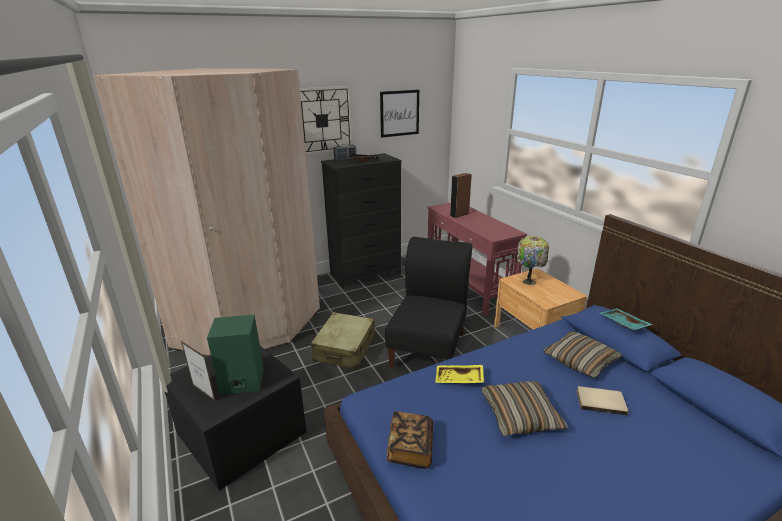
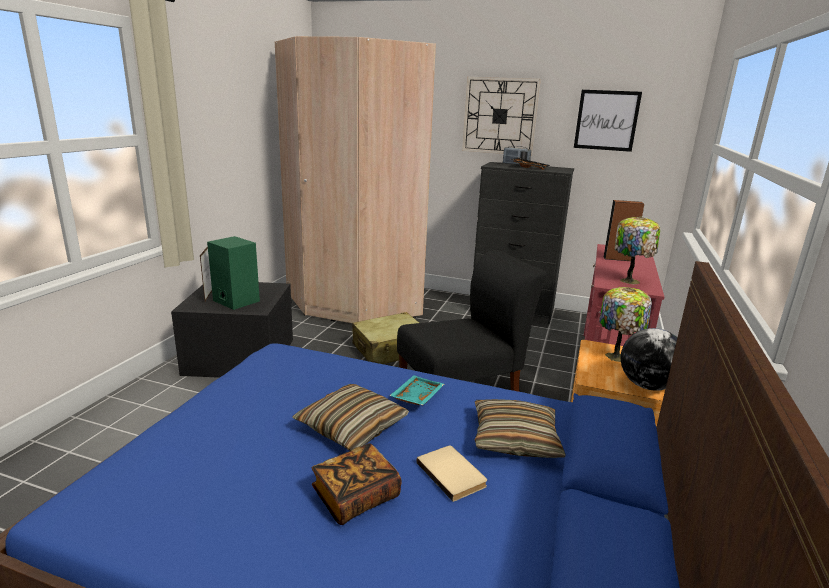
camera: 45 degrees right, 5 degrees down
book [386,412,433,469] -> book moved to [312,443,402,525]
yellow tray [435,365,484,384] -> none
turquoise tray [599,308,653,330] -> turquoise tray moved to [389,375,444,405]
none -> table lamp [615,217,661,284]
none -> globe [621,328,677,391]

